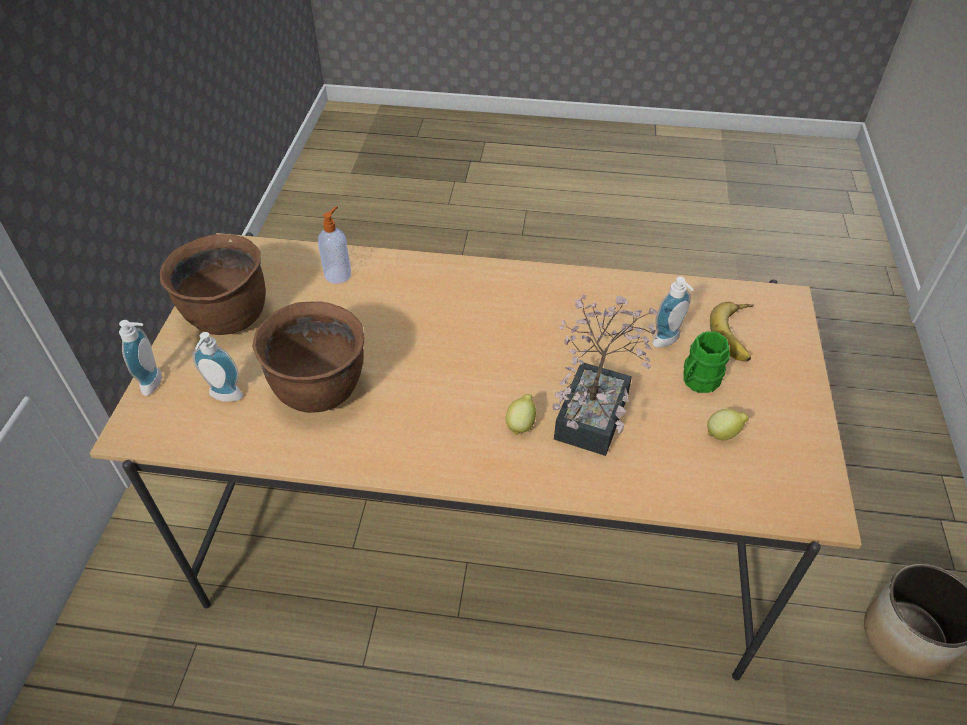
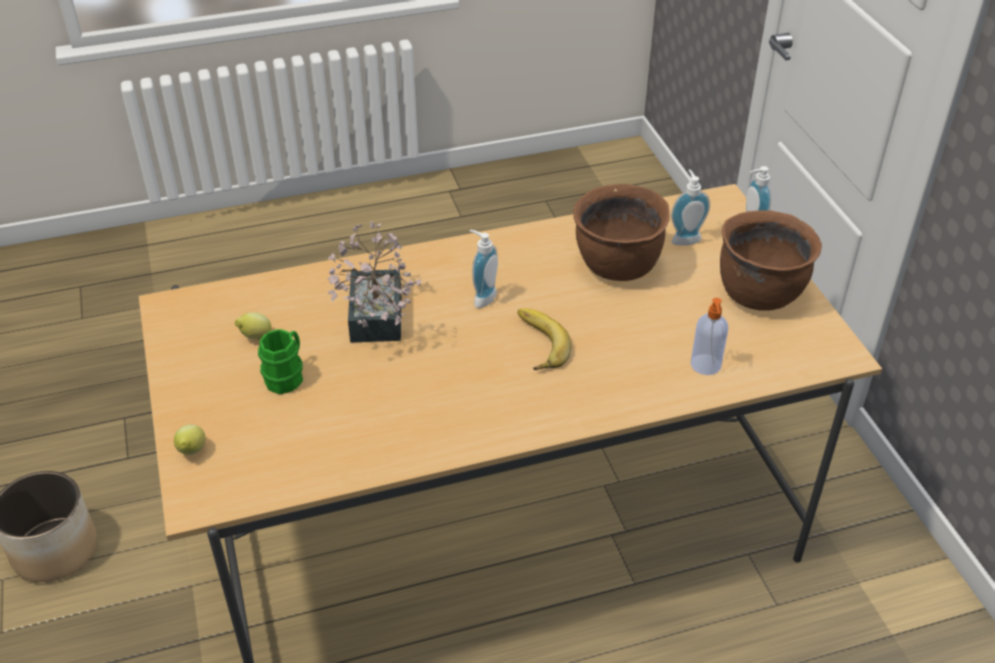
camera: 155 degrees right, 5 degrees down
lemon [506,394,536,436] -> lemon moved to [174,425,206,455]
soap dispenser [652,277,694,348] -> soap dispenser moved to [470,230,498,308]
banana [710,302,754,361] -> banana moved to [518,308,571,370]

